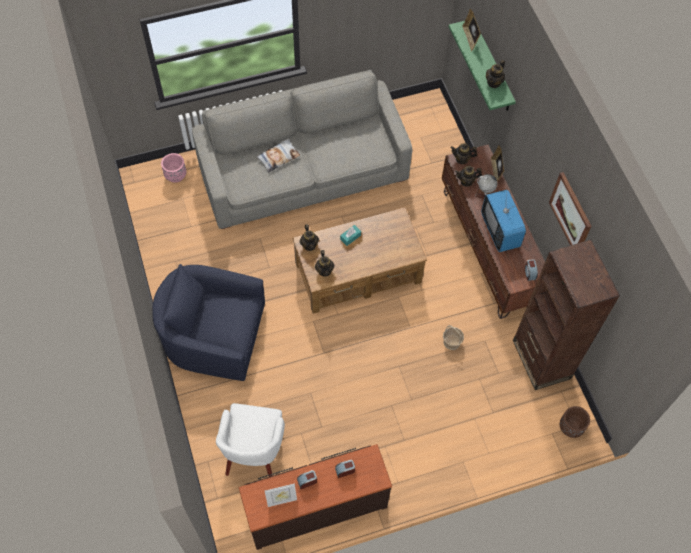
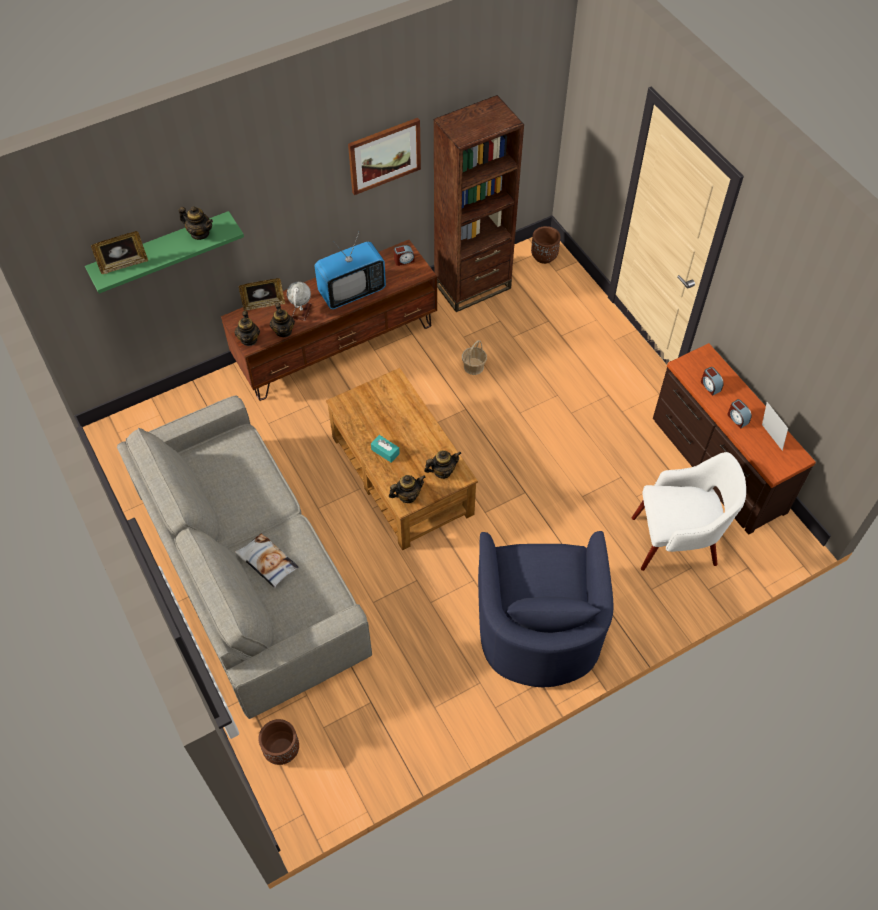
camera: 100 degrees left, 5 degrees down
pink planter [161,153,186,183] -> brown planter [258,719,299,765]

